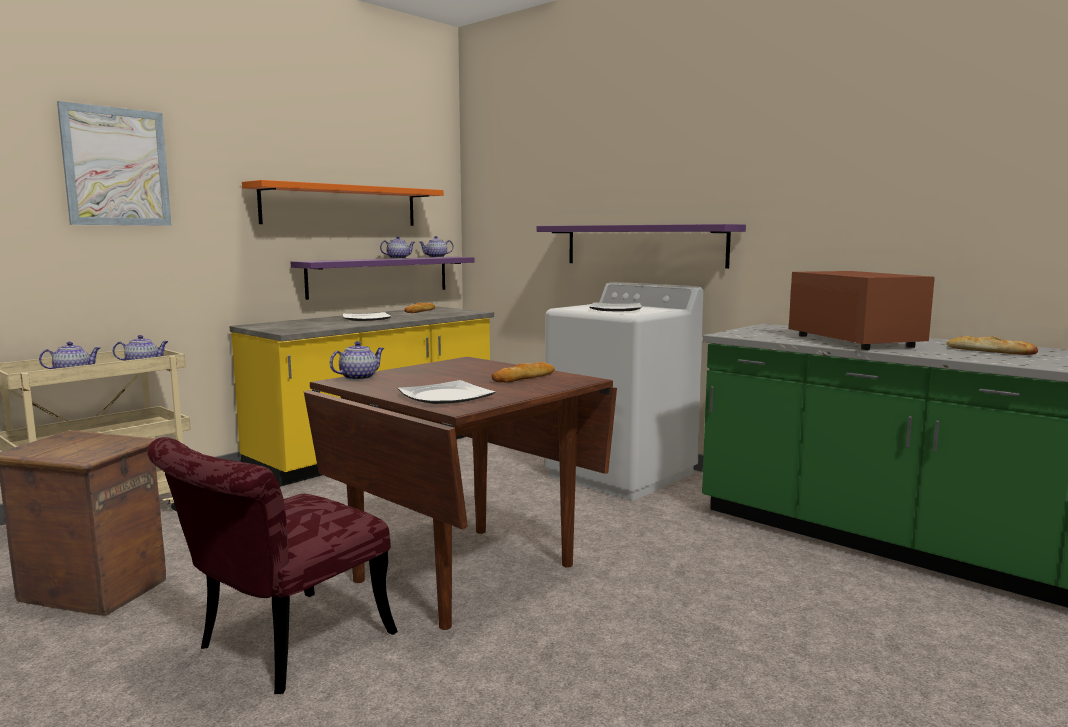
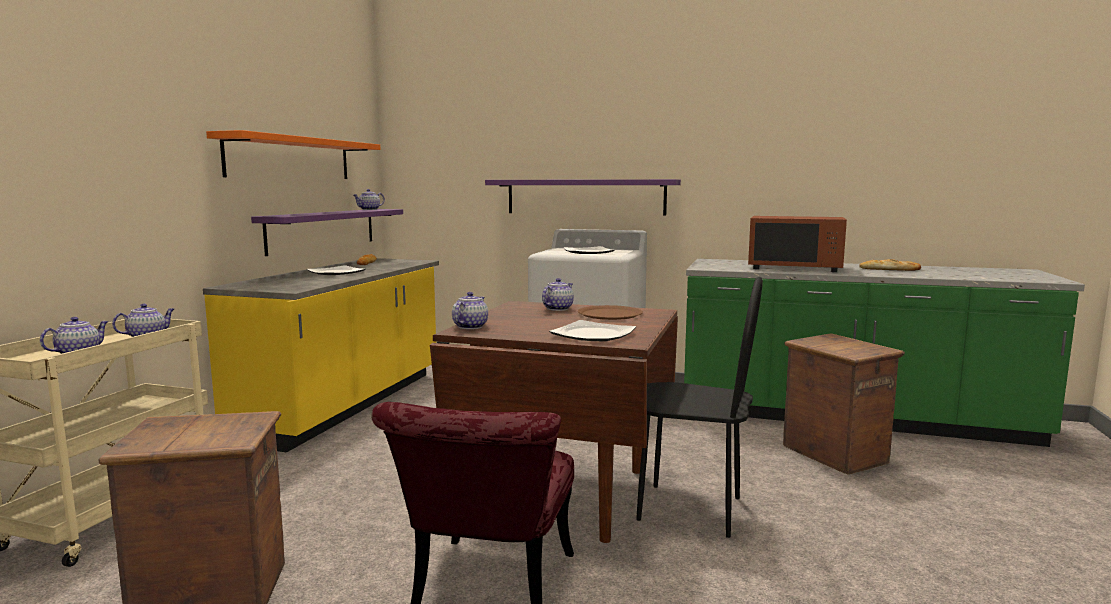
camera: 25 degrees left, 0 degrees up
picture [57,101,171,226] -> none
teapot [380,236,415,259] -> teapot moved to [542,278,574,311]
bread [492,362,555,383] -> brown plate [578,305,643,320]
brown microwave [789,271,935,350] -> brown microwave turned 150 degrees clockwise [748,216,847,272]
none -> black chair [636,277,763,538]
none -> crate [783,333,905,475]

